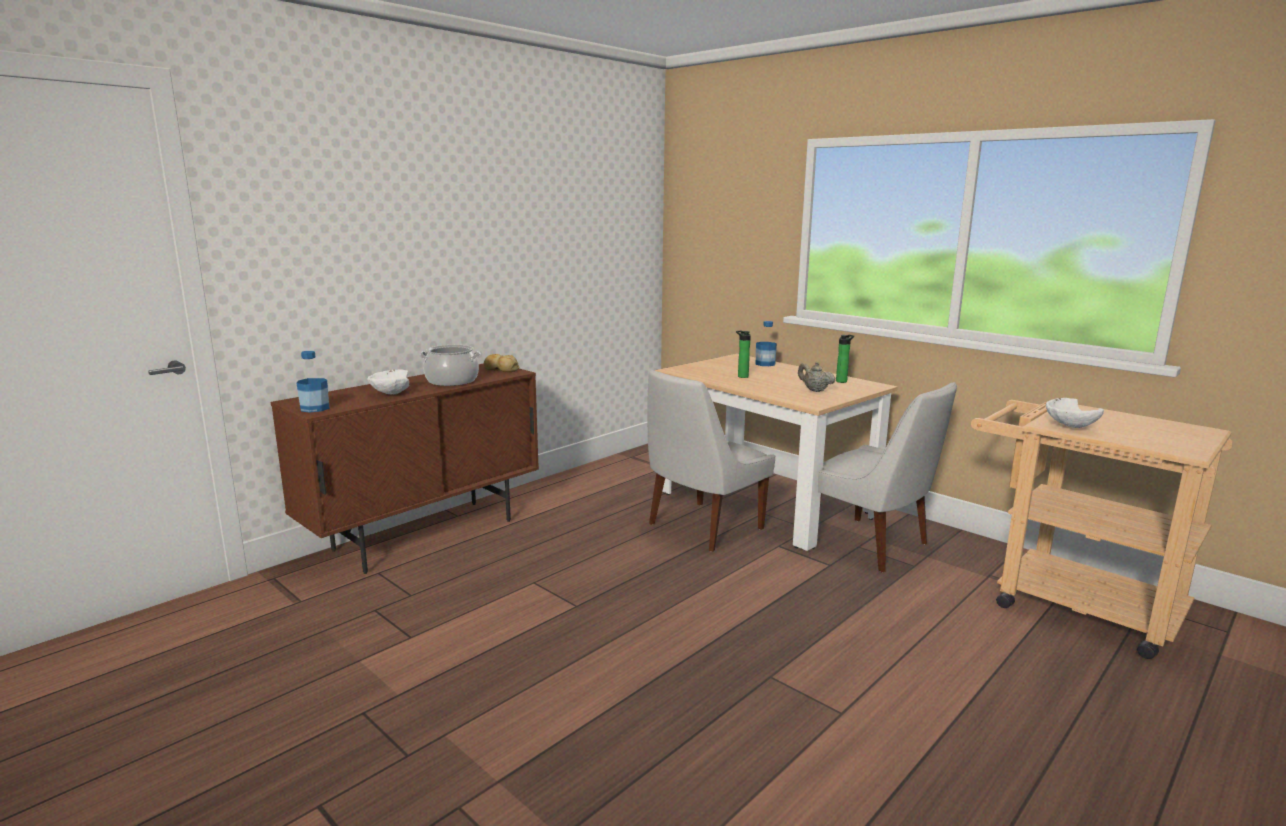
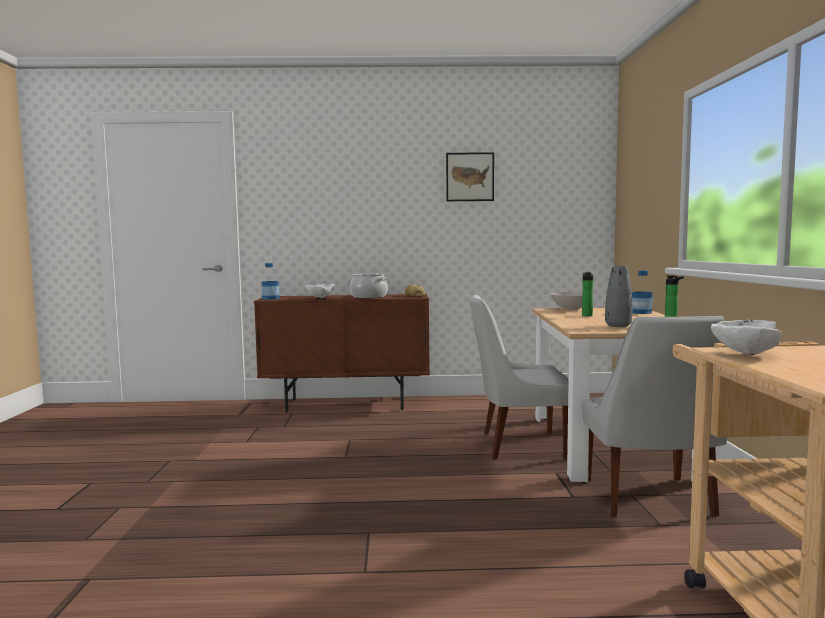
camera: 45 degrees right, 10 degrees down
beige teapot [798,362,836,392] -> grey vase [605,266,633,327]
none -> picture [446,152,494,201]
none -> white bowl [551,292,594,310]

